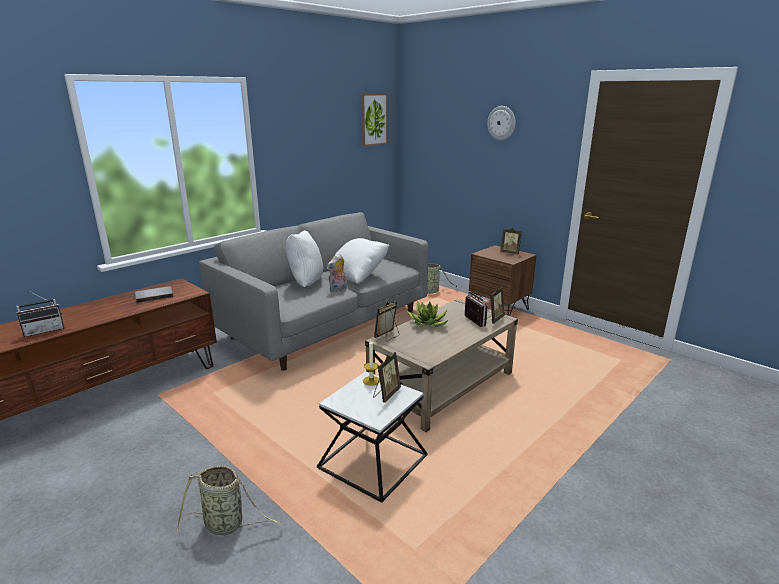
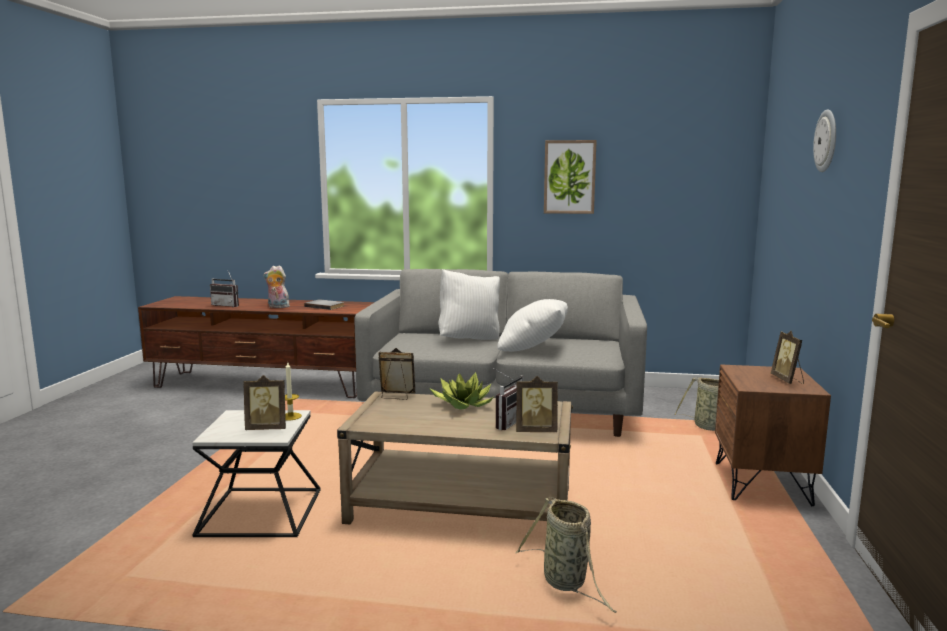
camera: 55 degrees right, 10 degrees down
basket [177,465,282,535] -> basket moved to [515,497,617,613]
plush toy [327,253,347,292] -> plush toy moved to [263,265,290,308]
picture [361,93,388,147] -> picture moved to [544,140,597,214]

